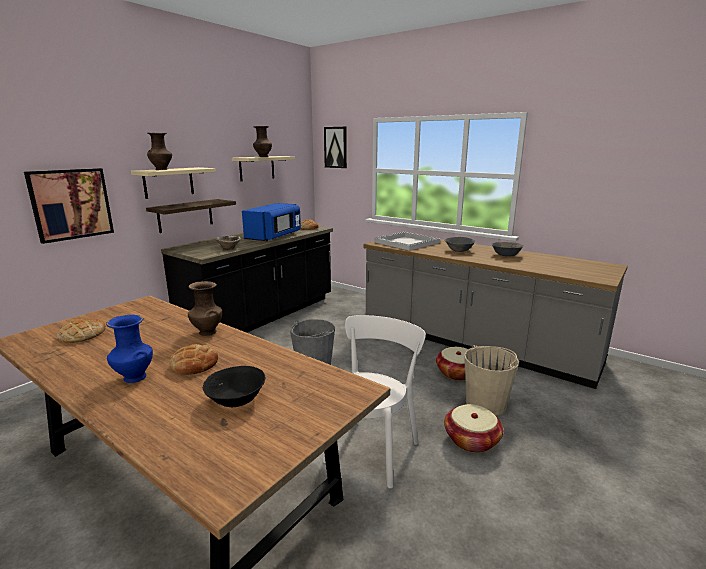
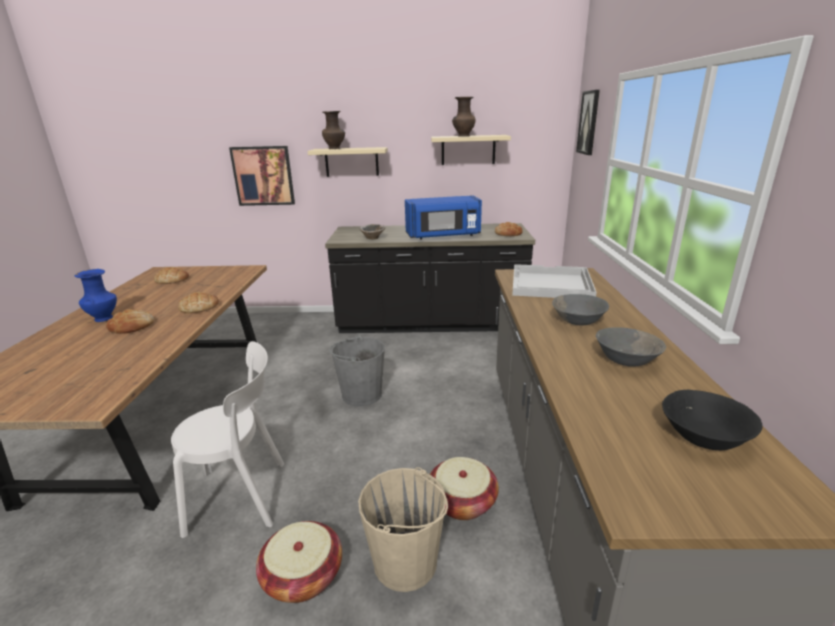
camera: 55 degrees right, 5 degrees up
shelf [146,199,236,233] -> none
brown vase [188,281,222,336] -> bread [178,292,219,313]
black bowl [203,366,265,407] -> black bowl moved to [662,390,762,450]

